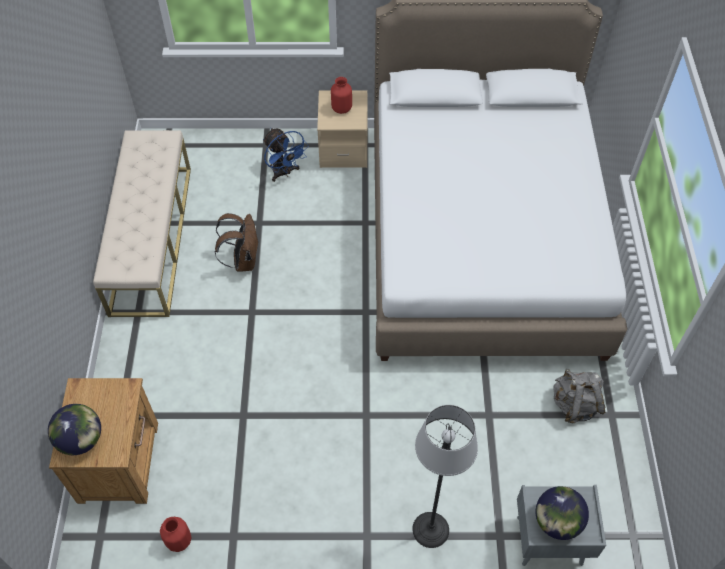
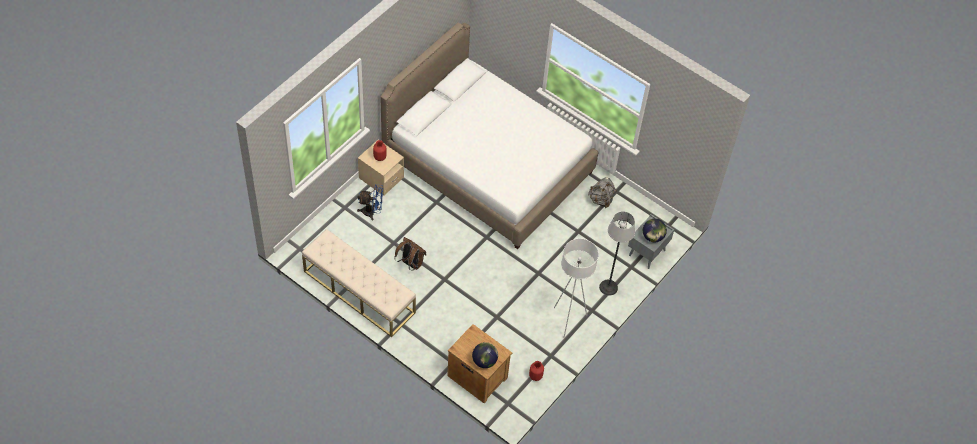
camera: 55 degrees left, 0 degrees up
none -> white floor lamp [554,239,599,338]

